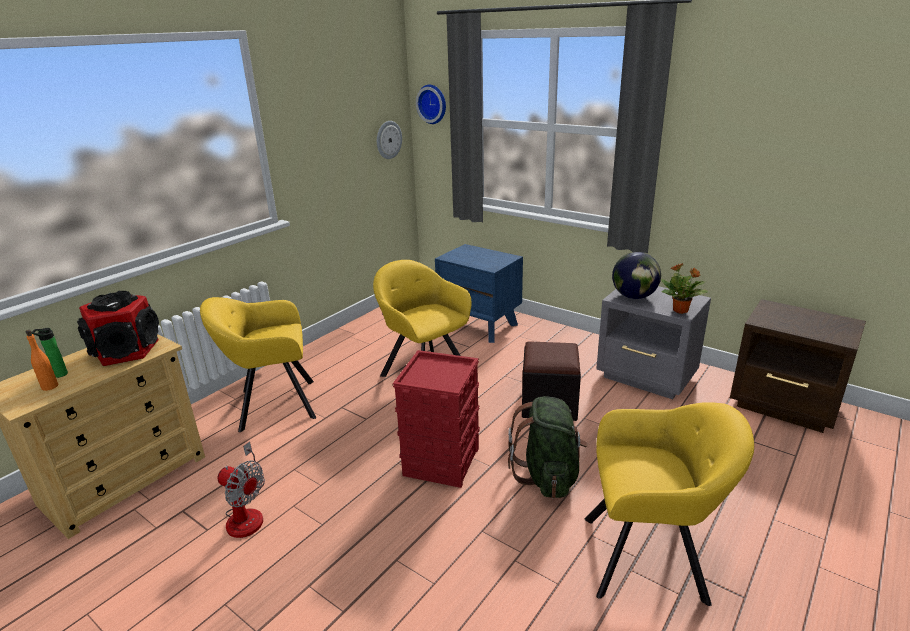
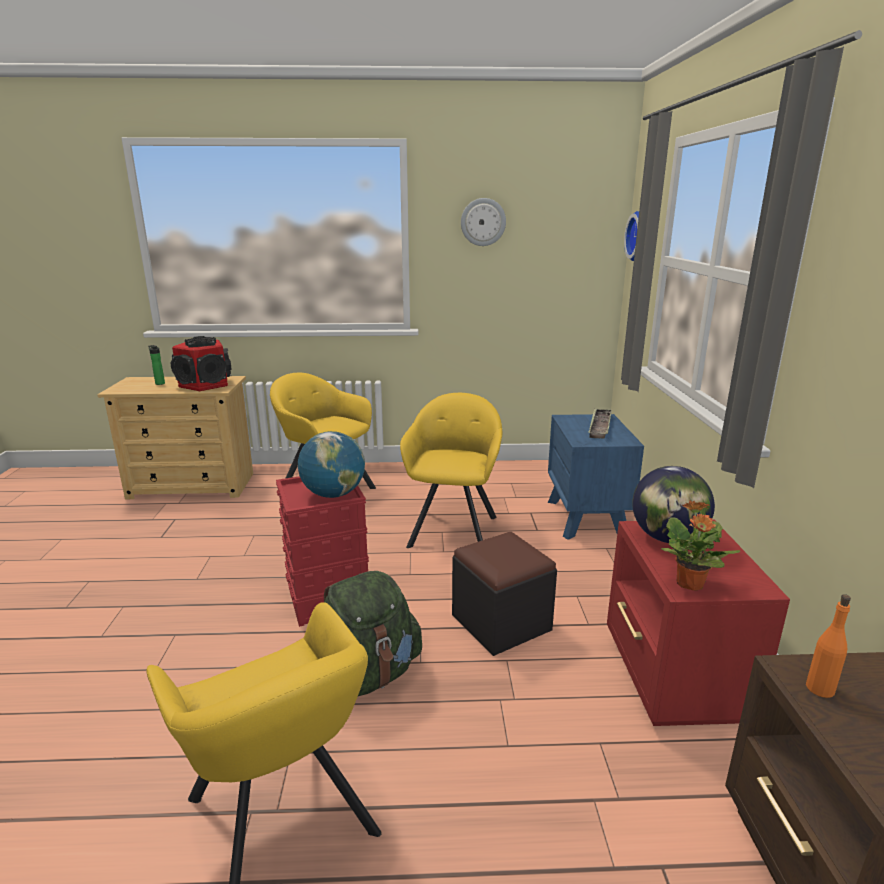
camera: 50 degrees right, 5 degrees down
orange bottle [26,330,58,391] -> orange bottle moved to [806,594,851,698]
fan [217,441,265,538] -> none
wall clock [377,121,402,159] -> wall clock moved to [461,198,506,246]
grey nightstand [596,286,711,399] -> red nightstand [607,519,790,726]
none -> globe [298,431,365,498]
none -> tray [588,409,612,438]

